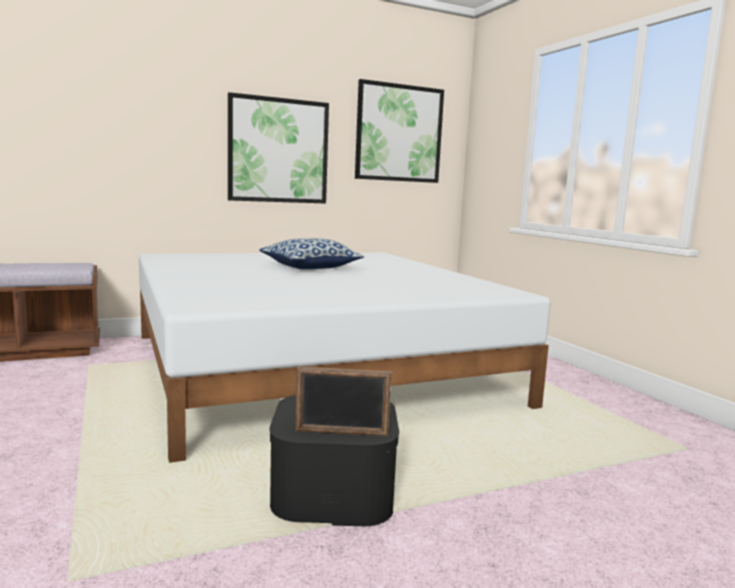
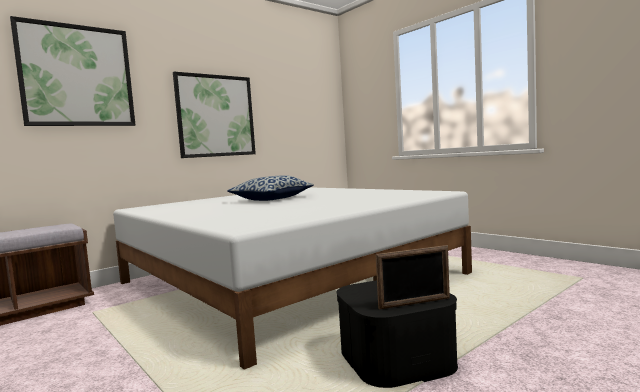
camera: 15 degrees left, 5 degrees down
picture [355,79,444,183] -> picture moved to [10,16,135,126]

